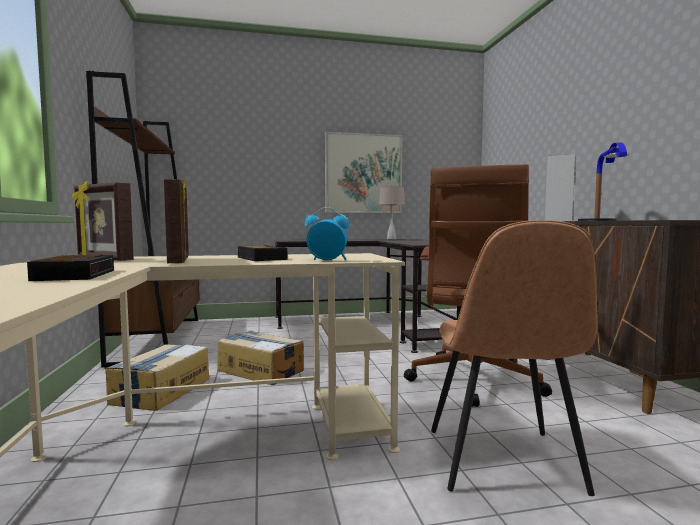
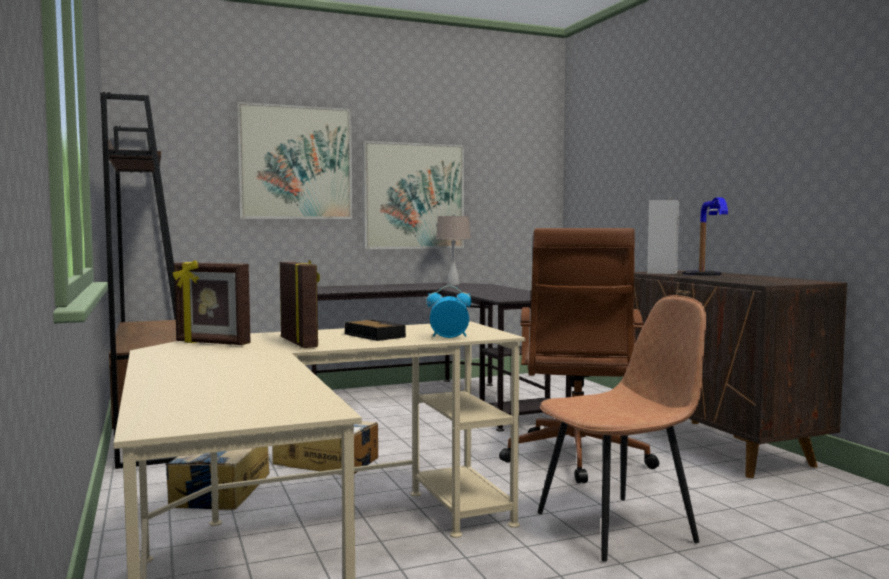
camera: 10 degrees left, 0 degrees up
alarm clock [27,255,114,281] -> none
brown chair [431,220,598,496] -> brown chair turned 105 degrees counterclockwise [538,295,706,562]
none -> picture [237,102,352,219]

